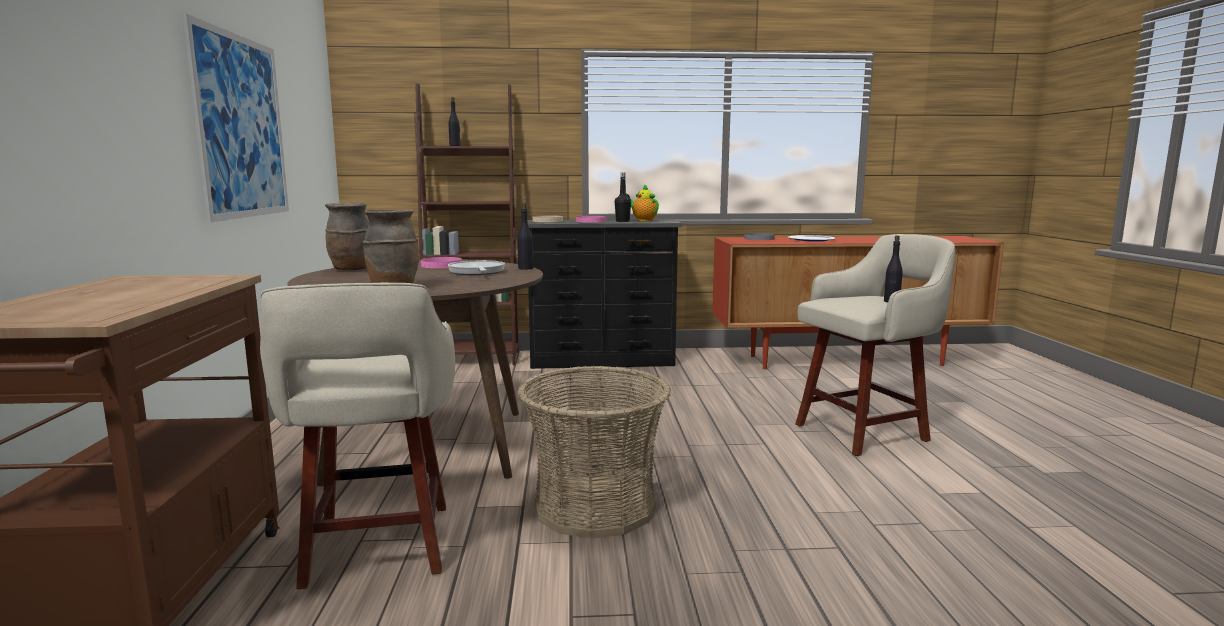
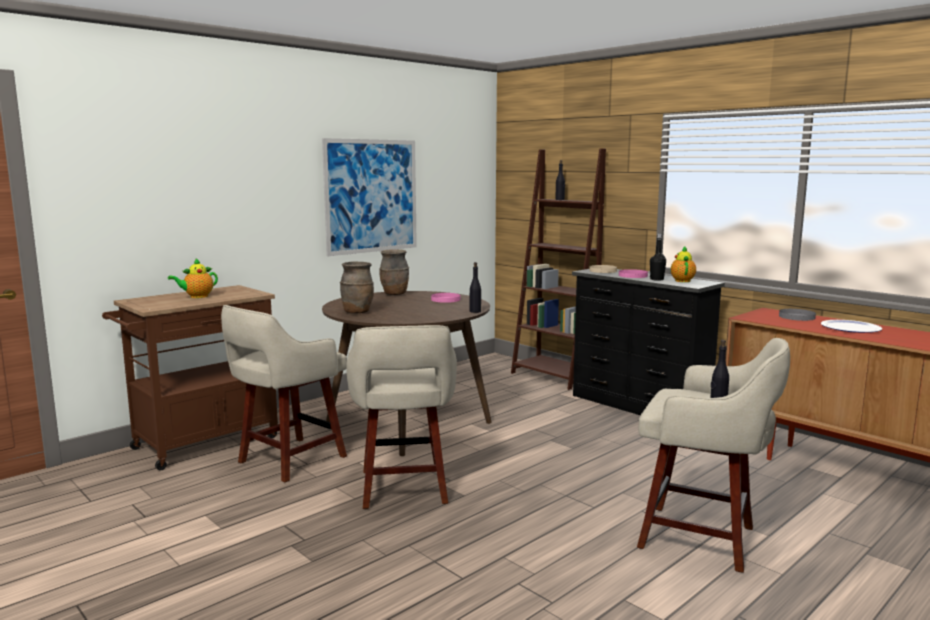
camera: 50 degrees right, 0 degrees up
frying pan [448,260,505,275] -> none
basket [518,365,671,539] -> beige stool [346,325,457,509]
none -> teapot [168,258,218,298]

